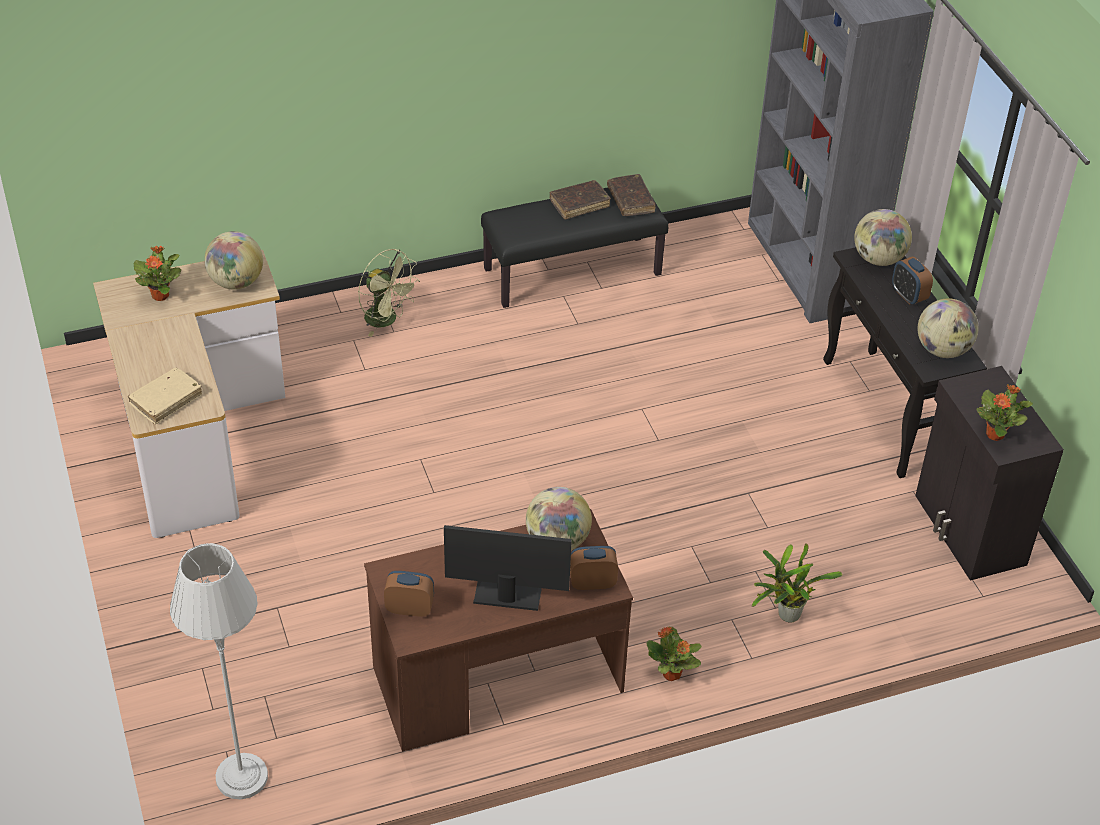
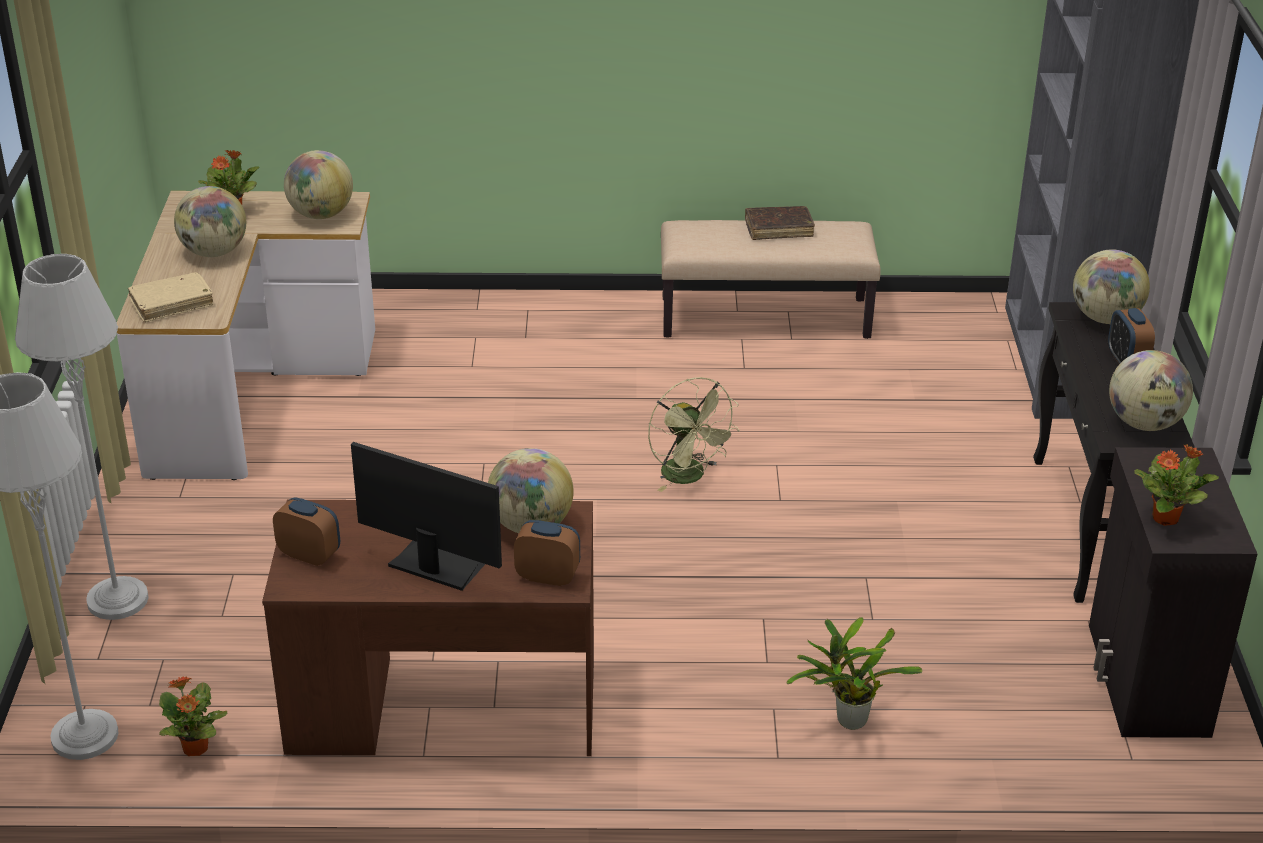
camera: 20 degrees right, 10 degrees down
green fan [358,249,420,337] -> green fan moved to [648,377,740,492]
black bench [481,187,668,308] -> beige bench [661,220,880,339]
brown book [607,174,655,216] -> none
potted plant [646,627,702,681] -> potted plant moved to [159,676,227,756]
none -> grey floor lamp [15,254,149,620]
none -> globe [174,186,246,257]

